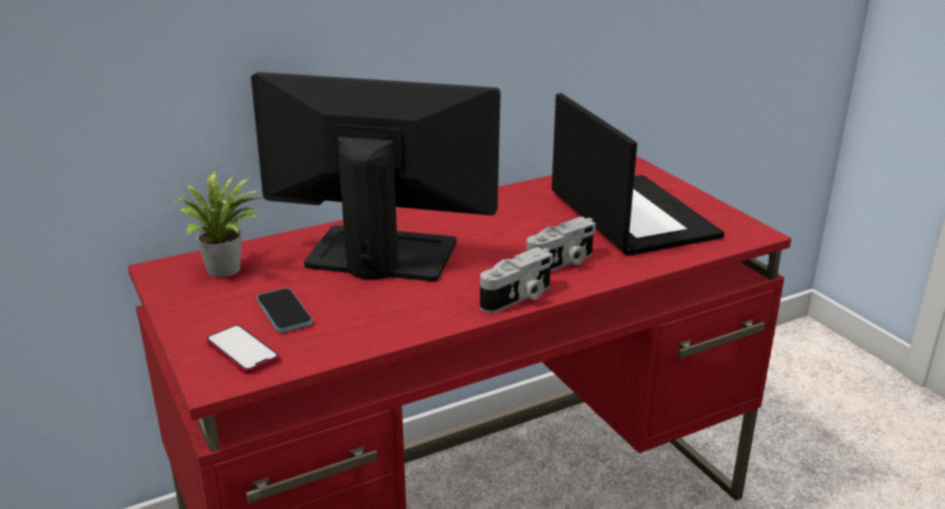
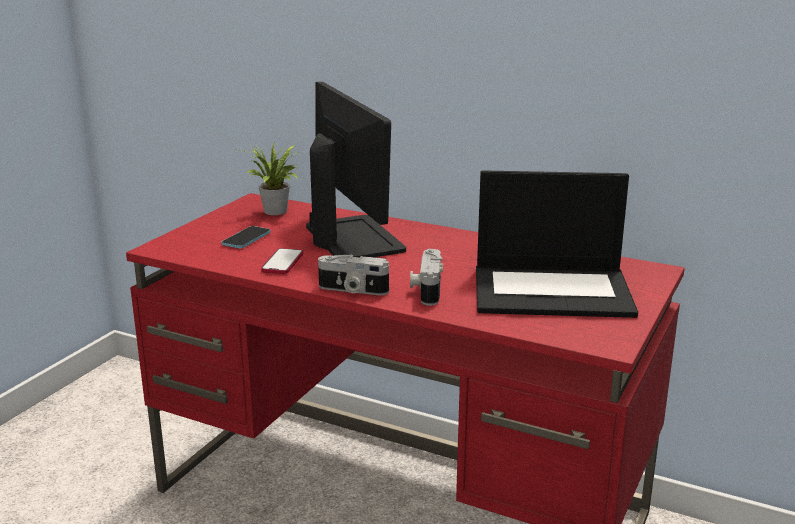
camera: 55 degrees right, 5 degrees down
phone [206,325,279,374] -> phone moved to [261,248,303,274]
camera [526,217,596,271] -> camera turned 75 degrees clockwise [410,249,443,306]
laptop [552,93,724,256] -> laptop turned 60 degrees clockwise [476,170,638,318]

